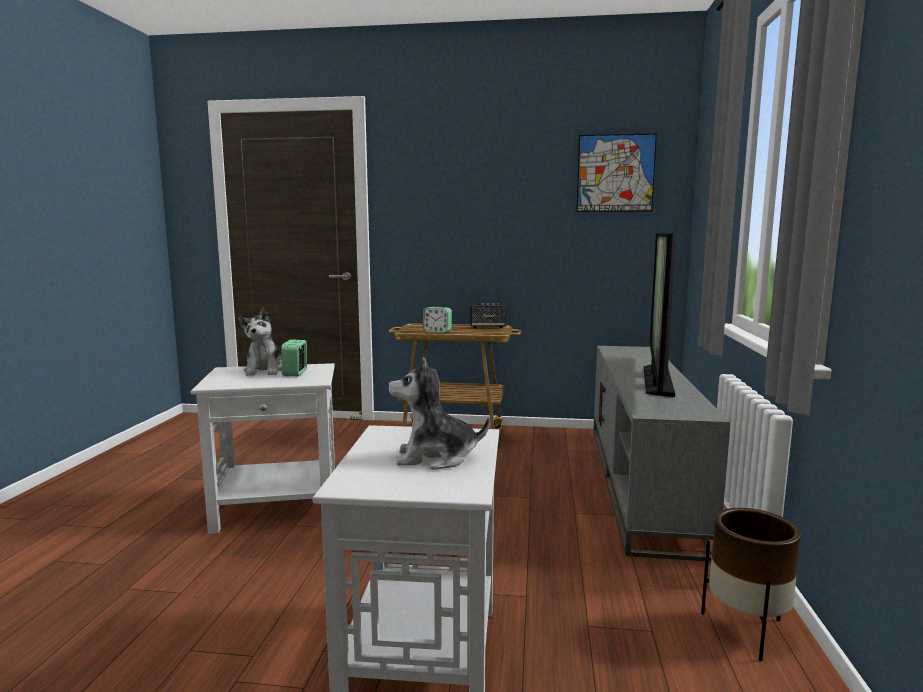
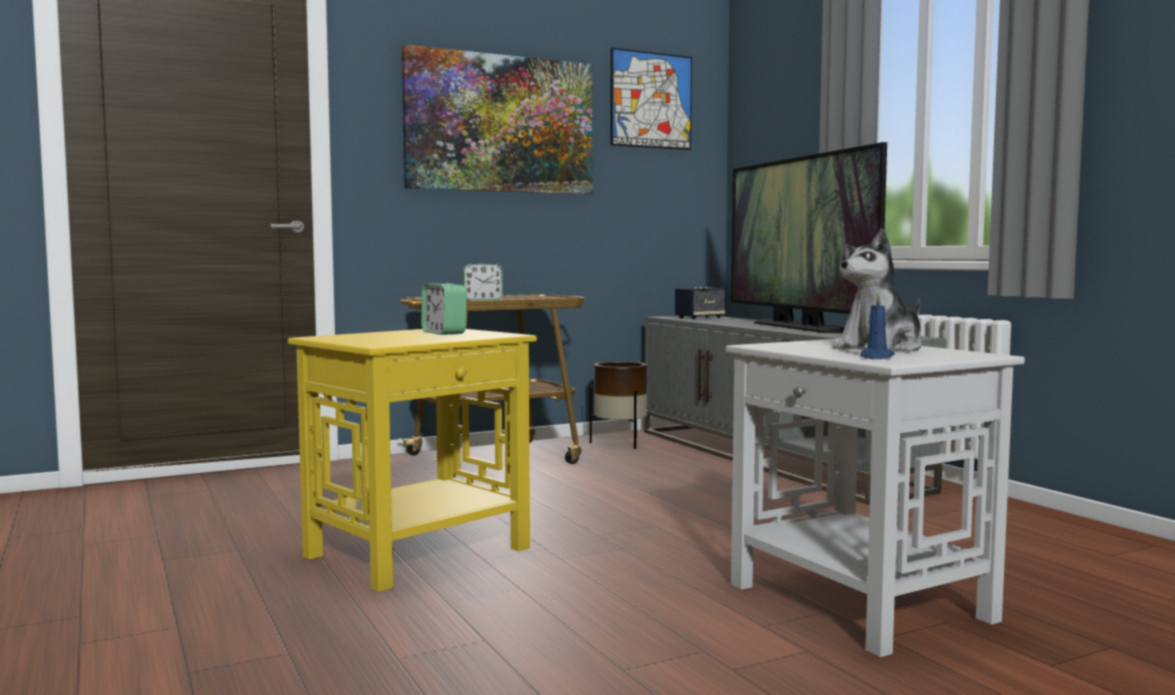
camera: 35 degrees left, 5 degrees down
white side table [190,363,335,534] -> yellow side table [288,329,537,592]
plush toy [238,308,282,376] -> none
speaker [470,303,506,328] -> speaker moved to [675,287,726,319]
brown planter [701,508,801,661] -> brown planter moved to [590,361,647,449]
none -> picture [402,44,593,195]
none -> blue candle [860,292,895,359]

